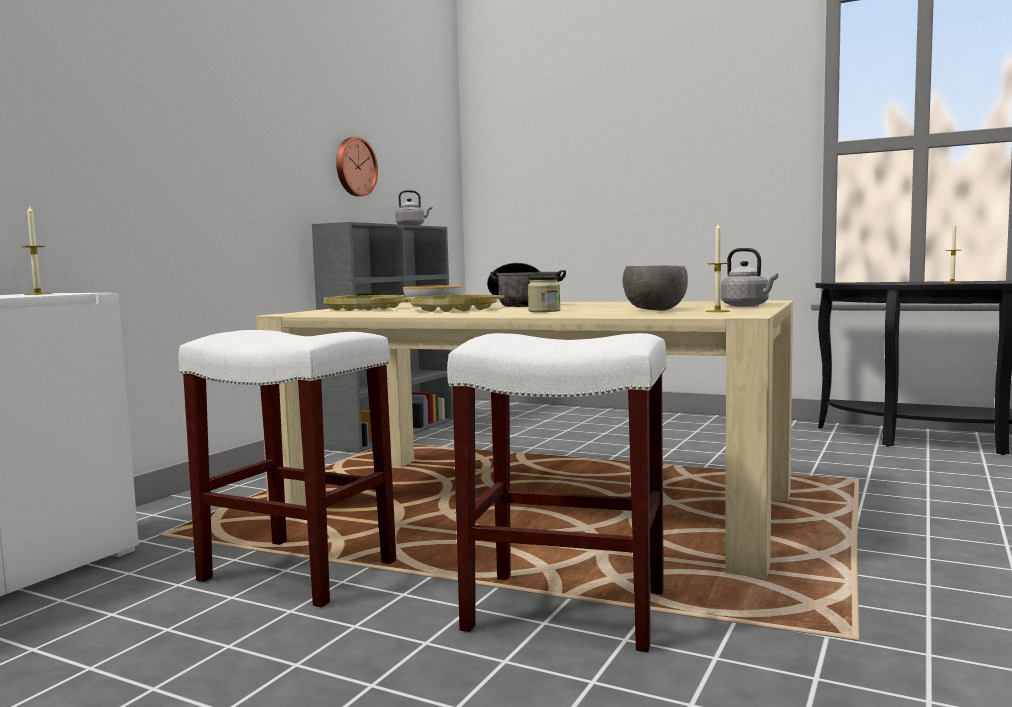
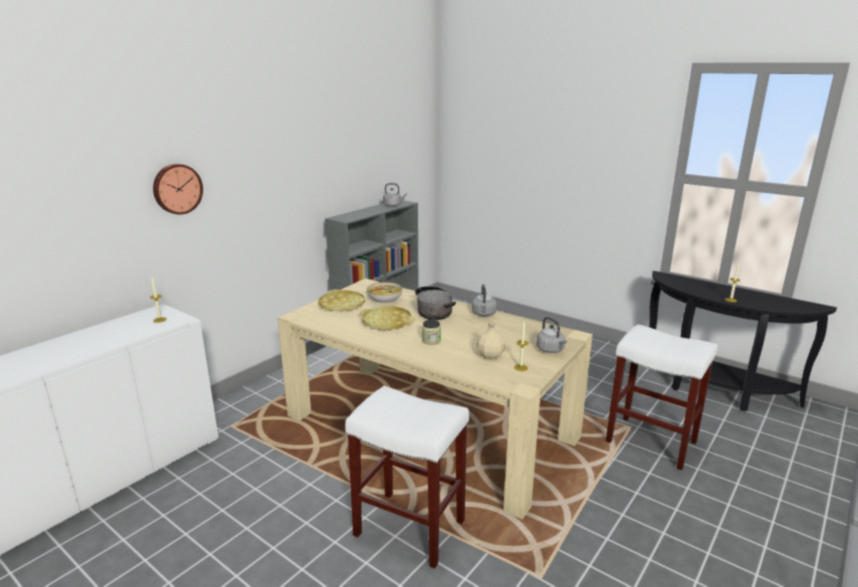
camera: 10 degrees right, 15 degrees up
white stool [178,330,396,607] -> white stool moved to [606,324,717,470]
wall clock [336,137,378,196] -> wall clock moved to [153,164,203,215]
grey bowl [622,265,688,311] -> beige bottle [476,322,505,359]
none -> grey kettle [472,284,496,316]

